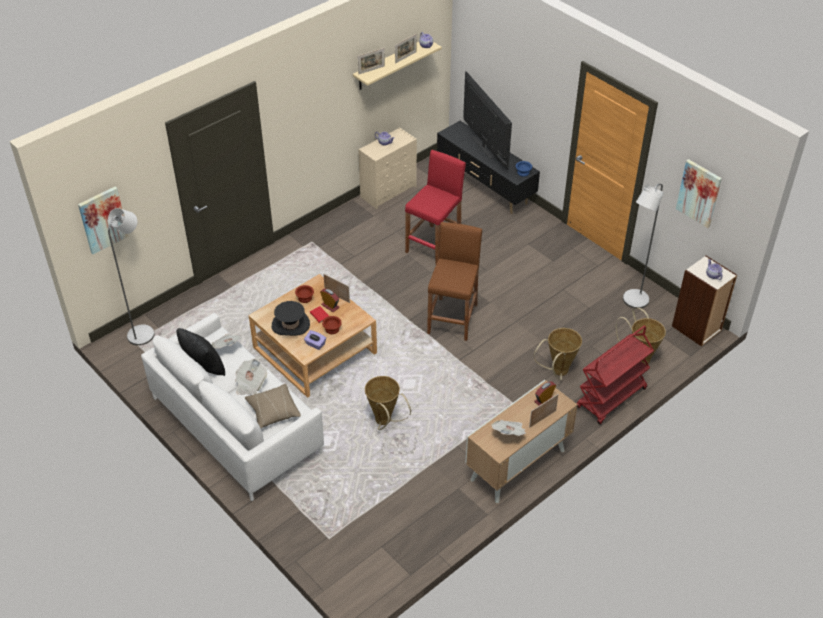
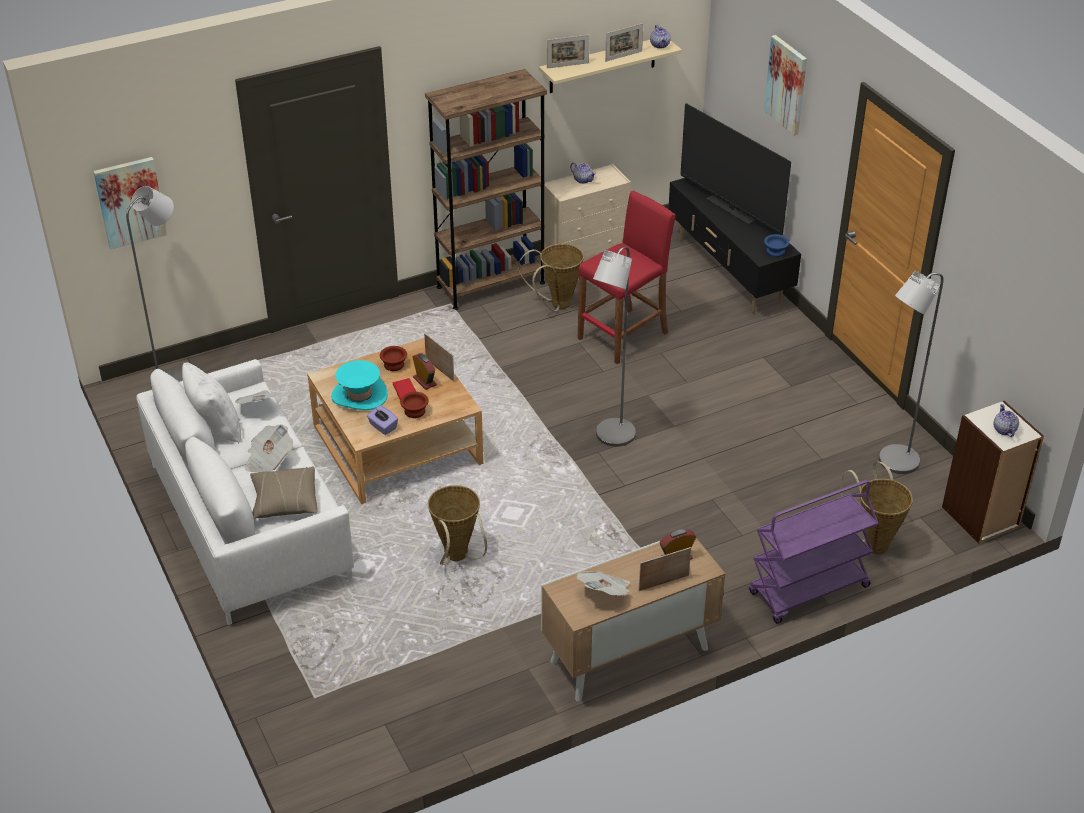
camera: 15 degrees right, 5 degrees down
black pillow [176,328,225,376] -> white pillow [182,362,241,443]
black hat [272,301,310,336] -> turquoise hat [331,360,388,411]
brown stool [427,222,482,341] -> grey floor lamp [593,247,636,447]
television [463,71,512,170] -> television turned 150 degrees clockwise [680,103,791,235]
basket [534,328,582,380] -> basket moved to [518,244,584,311]
red cart [577,326,654,425] -> purple cart [749,480,879,623]
picture [676,159,722,228] -> picture moved to [764,35,807,136]
none -> brown bookcase [425,69,547,310]

